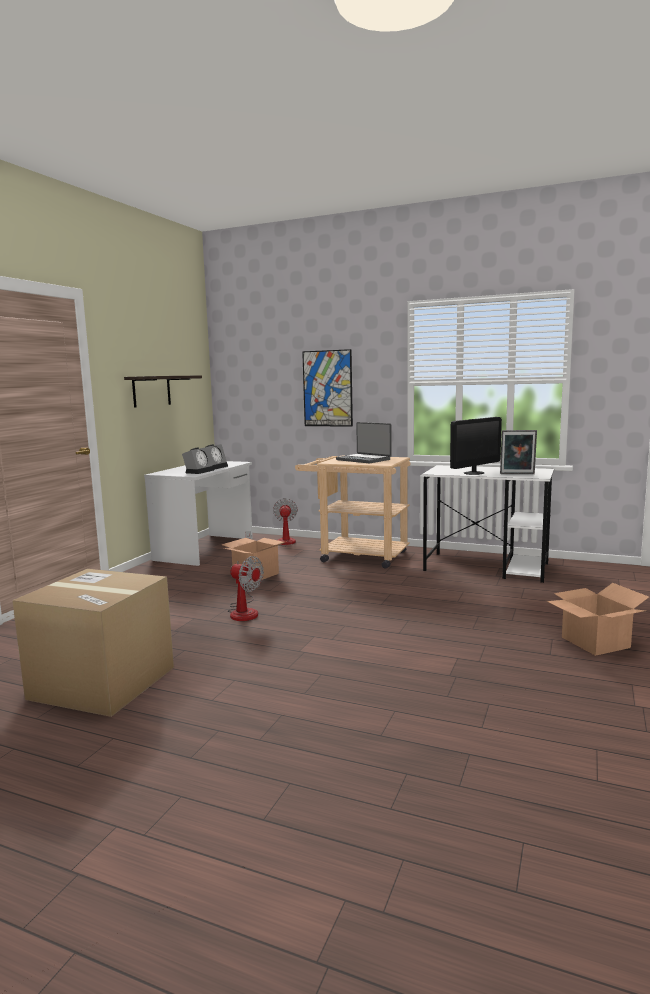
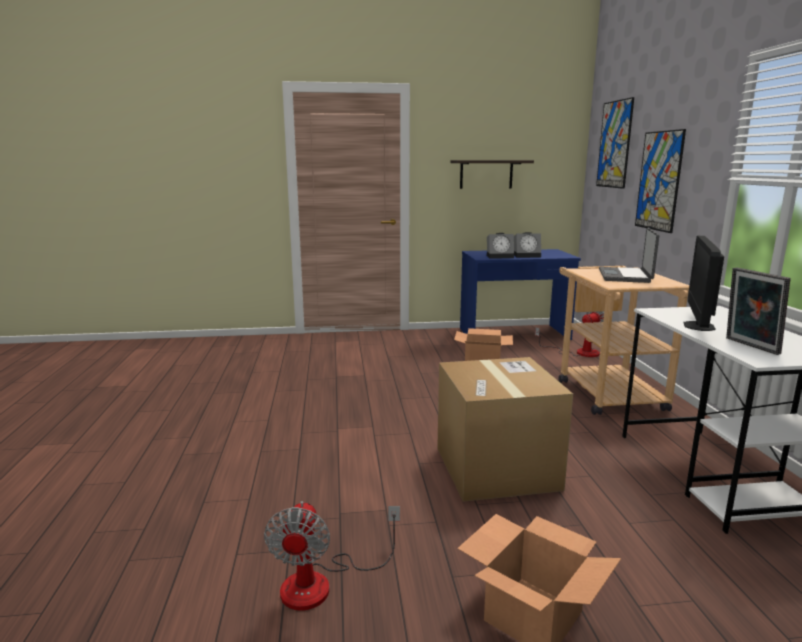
camera: 60 degrees right, 5 degrees up
cardboard box [12,569,174,717] -> cardboard box moved to [437,357,573,502]
white desk [144,461,253,566] -> blue desk [460,249,581,340]
fan [228,556,264,621] -> fan moved to [264,501,400,611]
monitor [450,417,502,475] -> monitor turned 90 degrees clockwise [684,236,724,331]
none -> picture [596,97,634,189]

